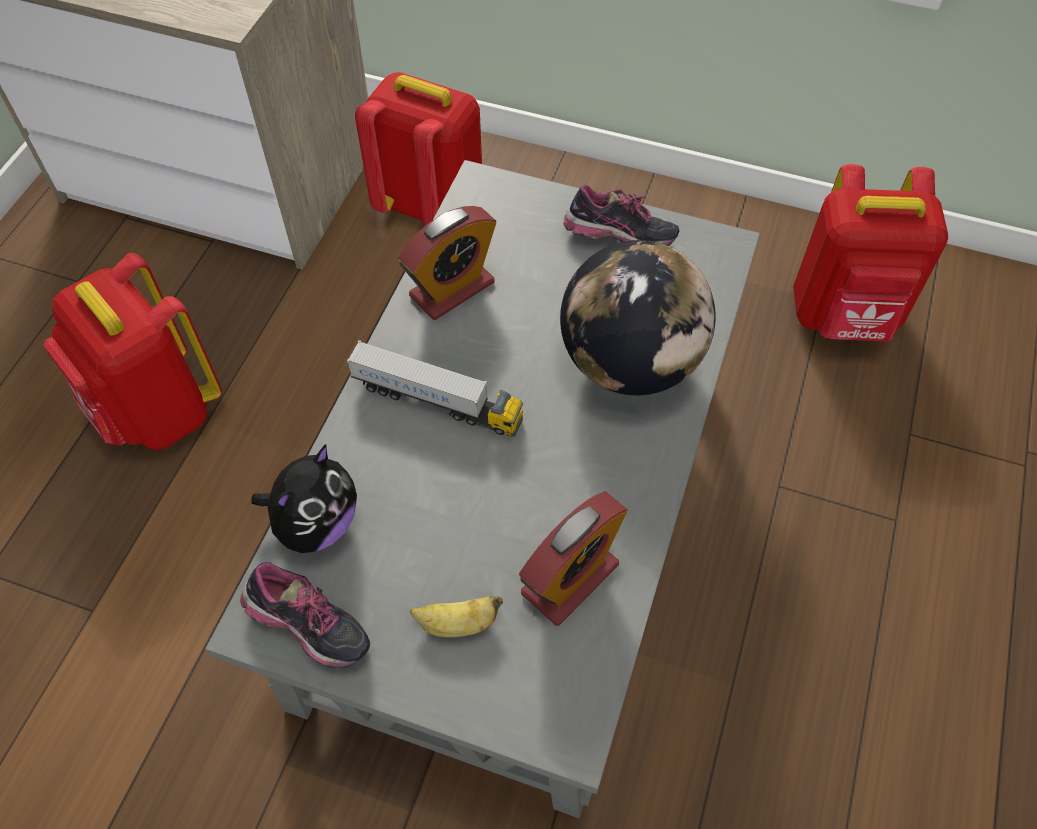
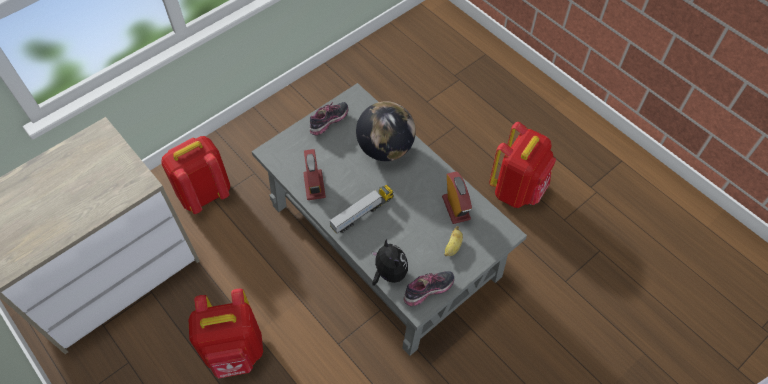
camera: 60 degrees left, 0 degrees up
red backpack [793,164,948,341] -> red backpack moved to [489,122,556,208]

